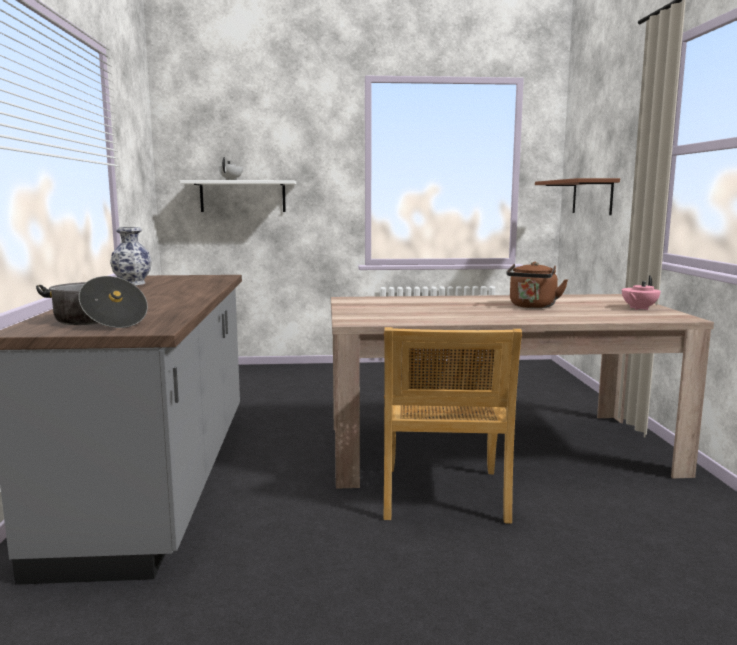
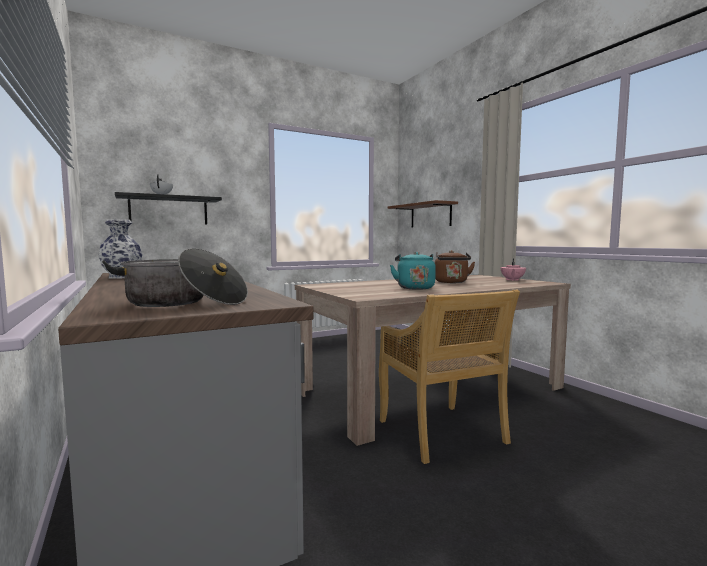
camera: 25 degrees left, 5 degrees down
white shelf [180,180,296,212] -> black shelf [115,192,222,224]
none -> turquoise kettle [390,252,436,290]

